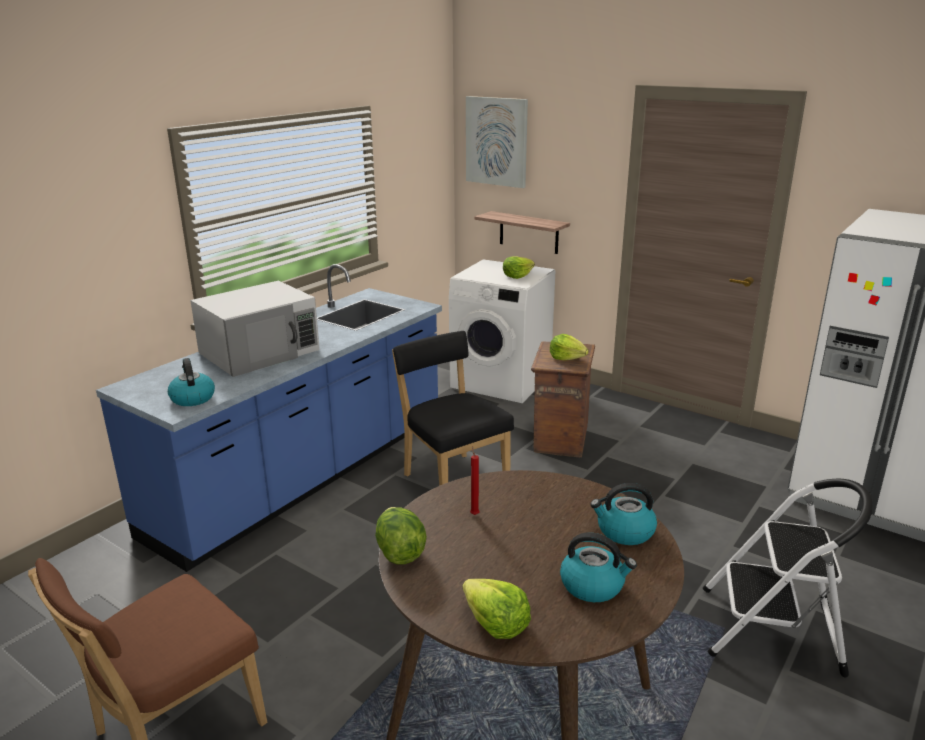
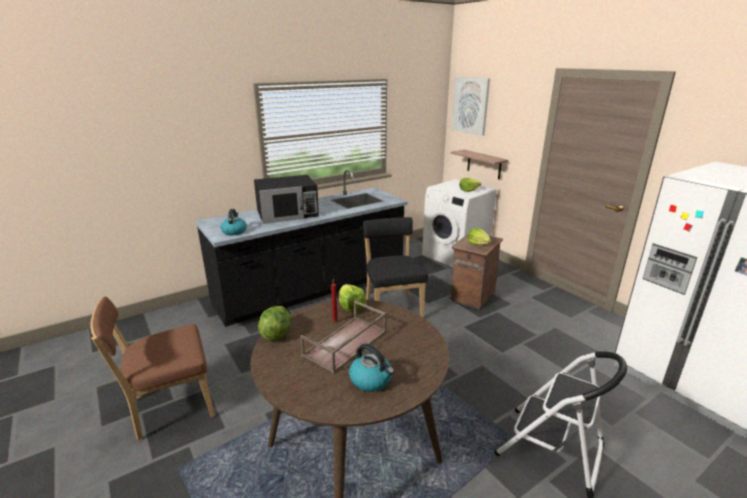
camera: 20 degrees right, 0 degrees up
blue counter [96,264,442,572] -> black counter [195,170,408,327]
white microwave [190,281,320,377] -> black microwave [254,175,319,224]
lettuce [462,579,531,639] -> lettuce moved to [339,284,367,312]
kettle [590,483,657,545] -> none
none -> brown tray [300,301,387,373]

